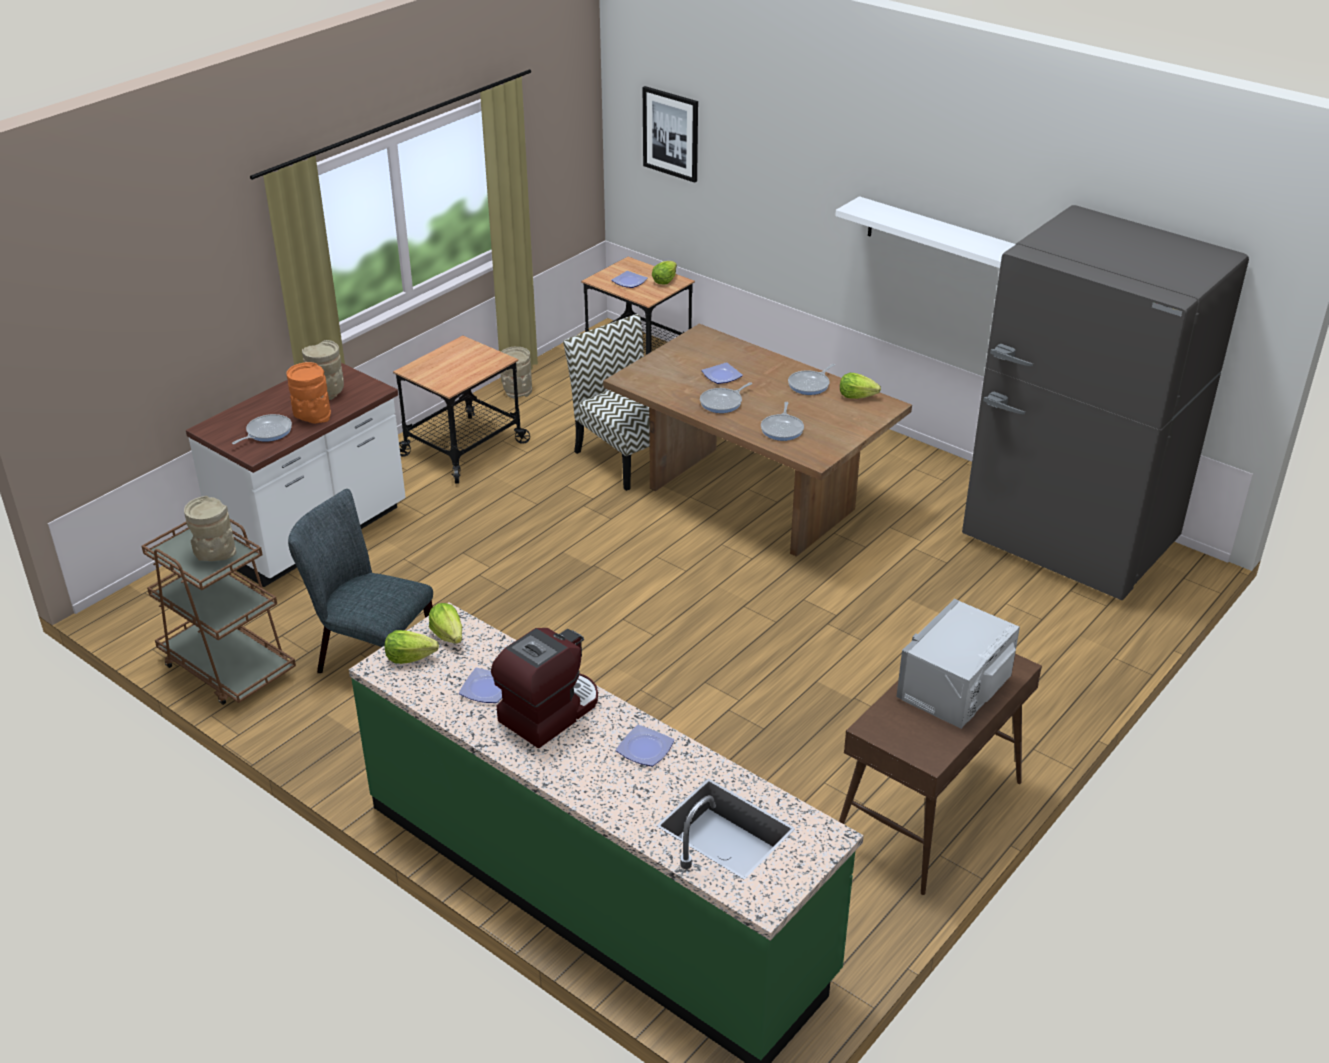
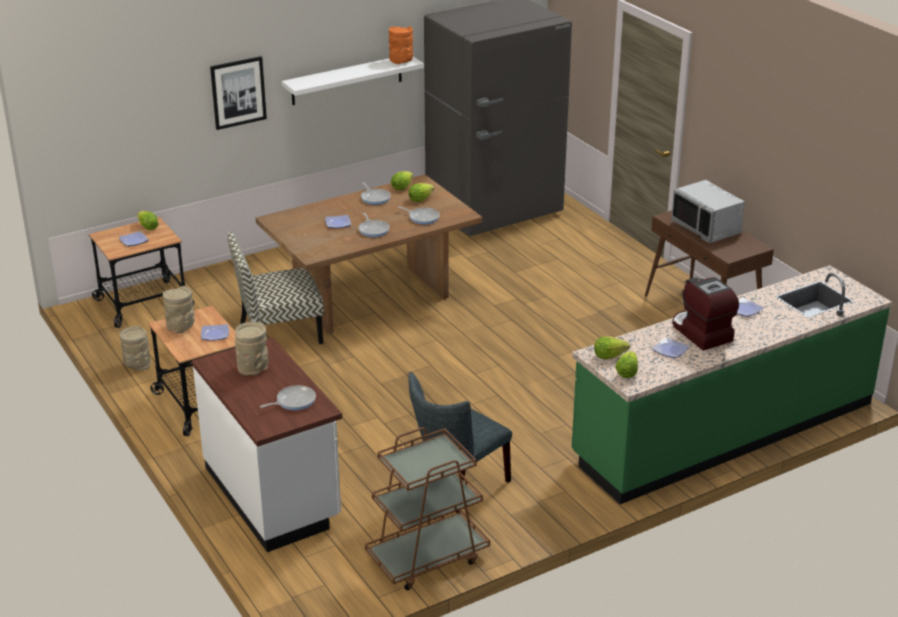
camera: 70 degrees left, 5 degrees down
beige vase [184,496,236,561] -> beige vase moved to [163,286,194,333]
frying pan [232,414,292,444] -> frying pan turned 90 degrees clockwise [260,385,316,410]
orange vase [286,362,331,424] -> orange vase moved to [389,26,413,64]
picture [643,86,698,183] -> picture moved to [210,56,267,130]
none -> plate [201,324,229,341]
none -> lettuce [408,183,434,202]

